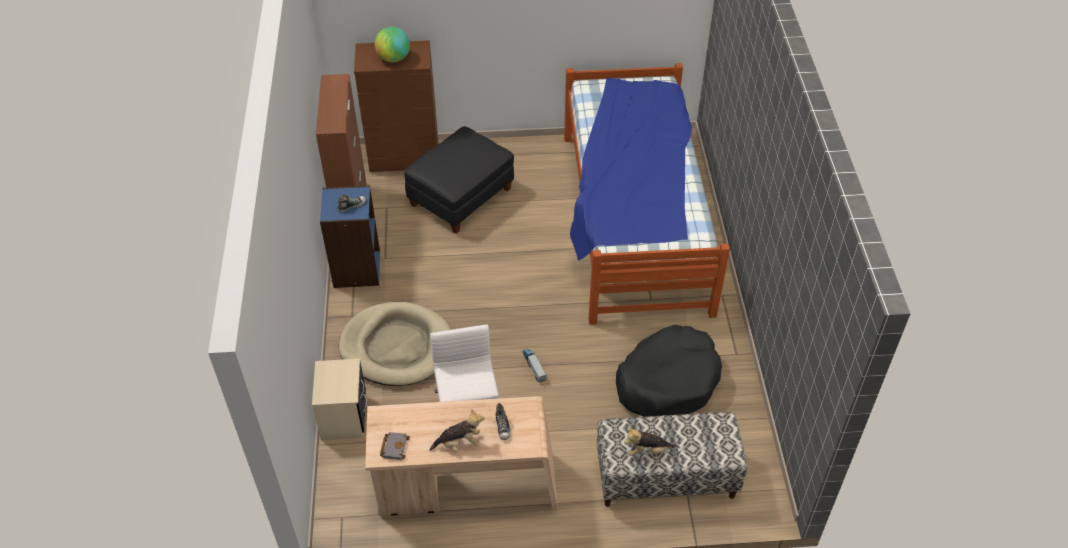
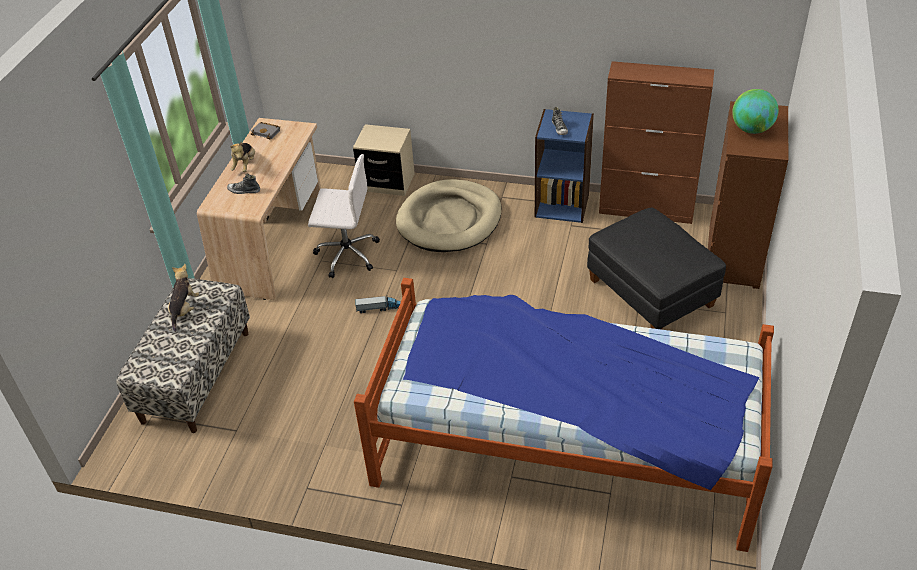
camera: 110 degrees right, 5 degrees down
black dog bed [616,325,722,417] -> none

